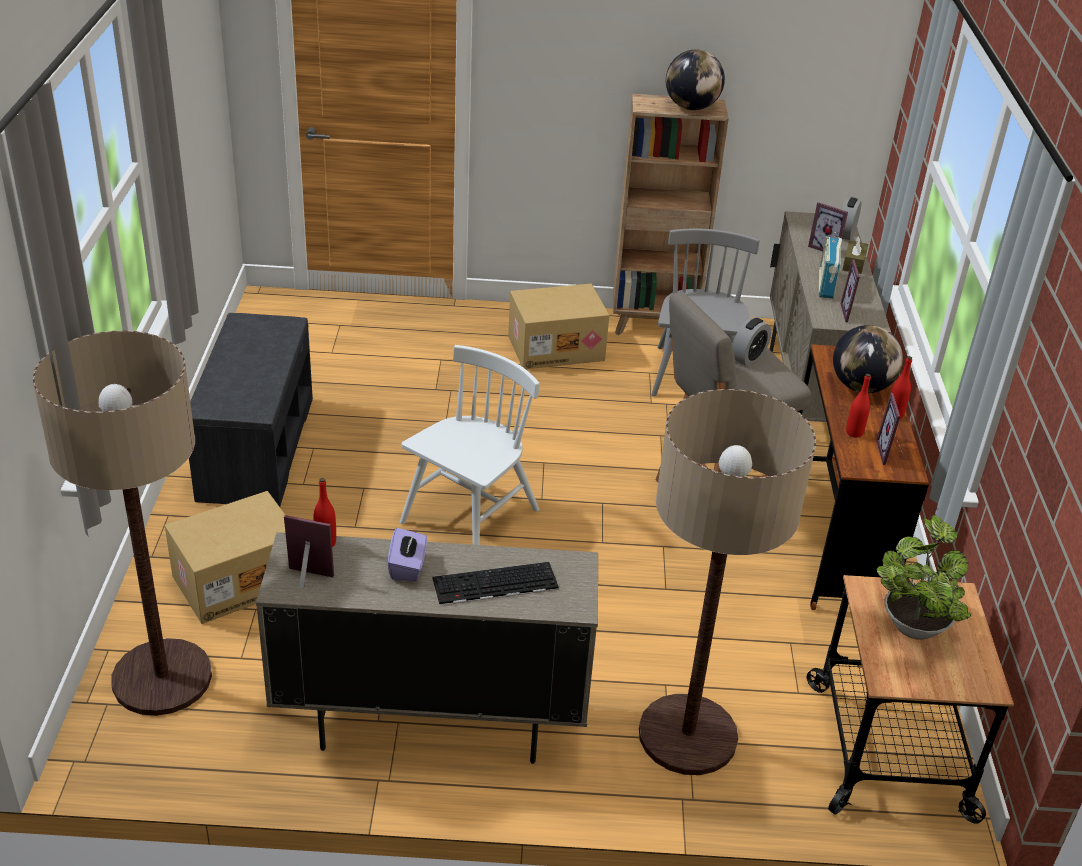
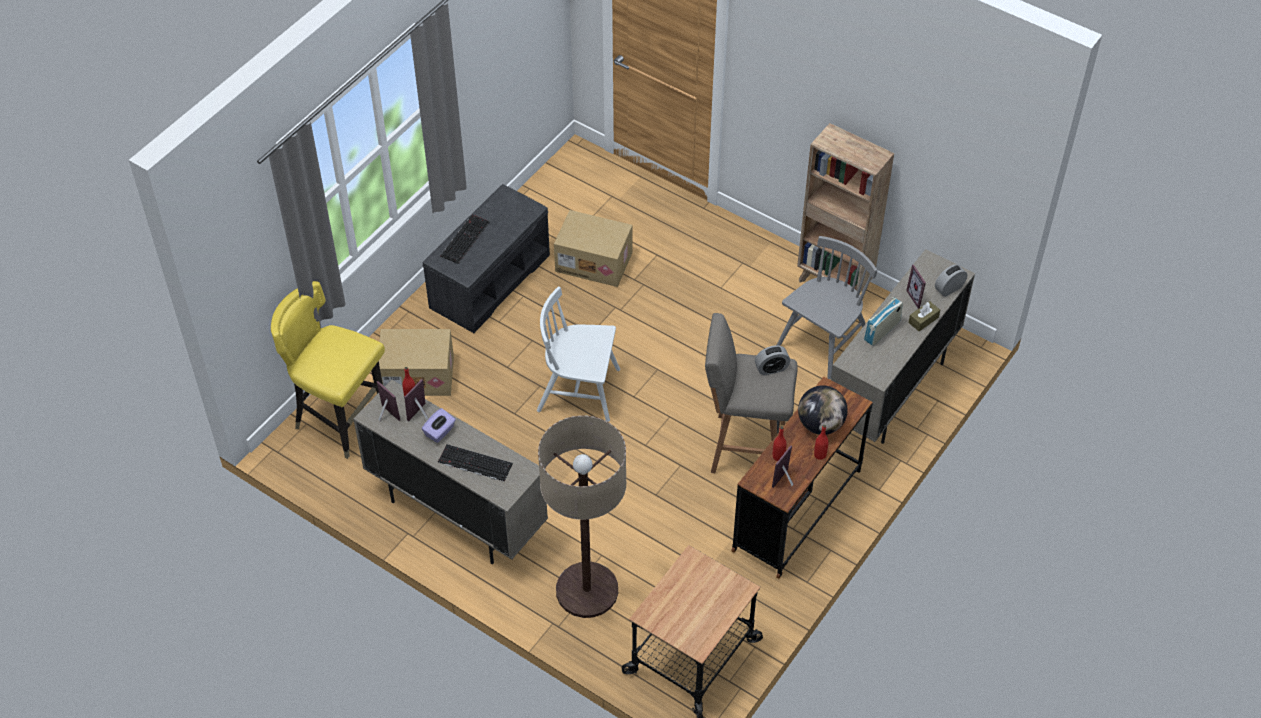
camera: 35 degrees right, 15 degrees up
floor lamp [33,330,212,716] -> yellow chair [271,281,385,459]
white chair [400,345,540,545] -> white chair turned 150 degrees counterclockwise [537,286,620,422]
cardboard box [508,284,609,369] -> cardboard box moved to [554,210,632,287]
globe [666,50,725,110] -> none
picture frame [841,259,864,323] -> picture frame moved to [404,379,428,421]
potted plant [876,515,972,640] -> none
none -> keyboard [441,214,490,264]

